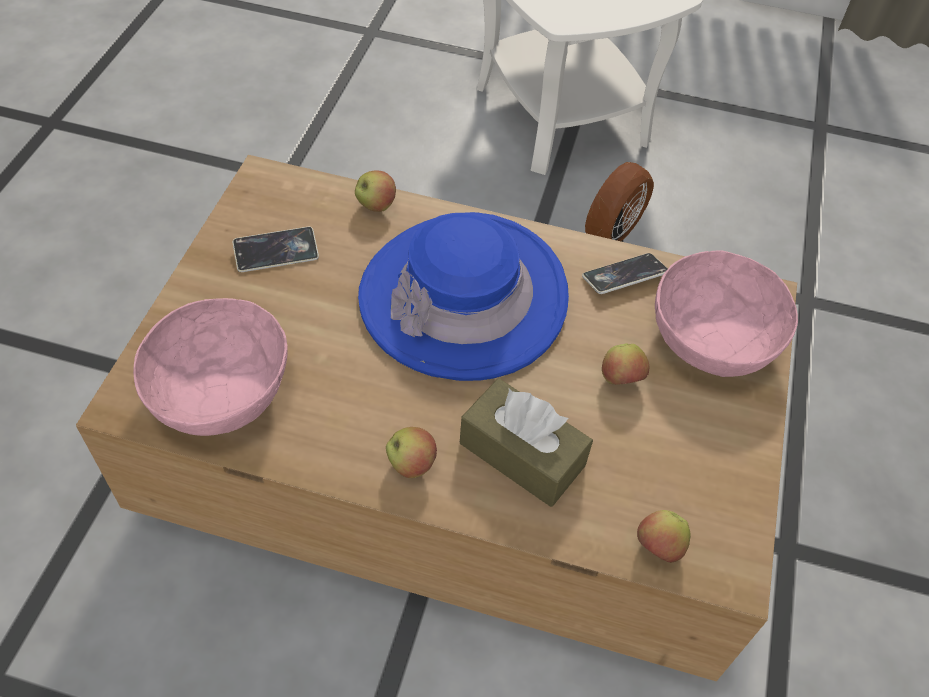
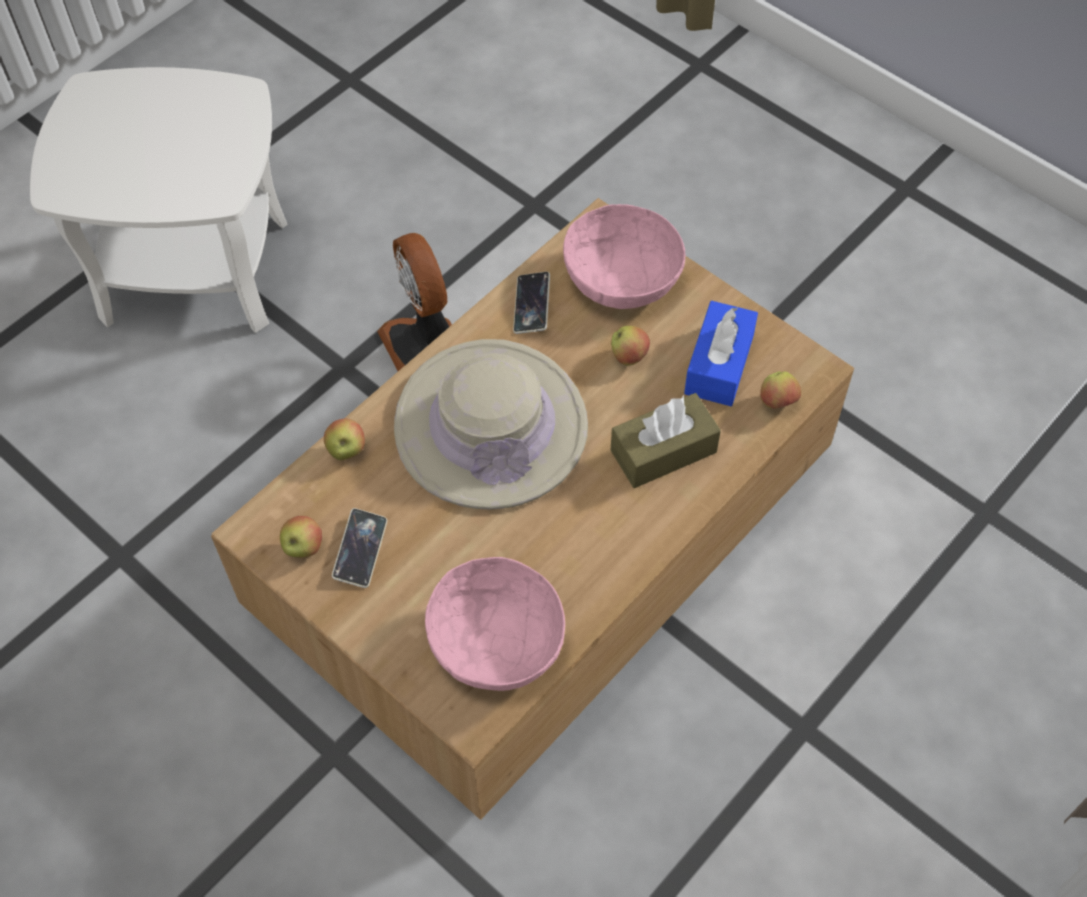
camera: 60 degrees left, 5 degrees up
blue hat [358,212,569,381] -> beige hat [394,339,588,510]
apple [386,427,437,478] -> apple moved to [280,516,322,558]
none -> blue tissue box [684,301,758,406]

